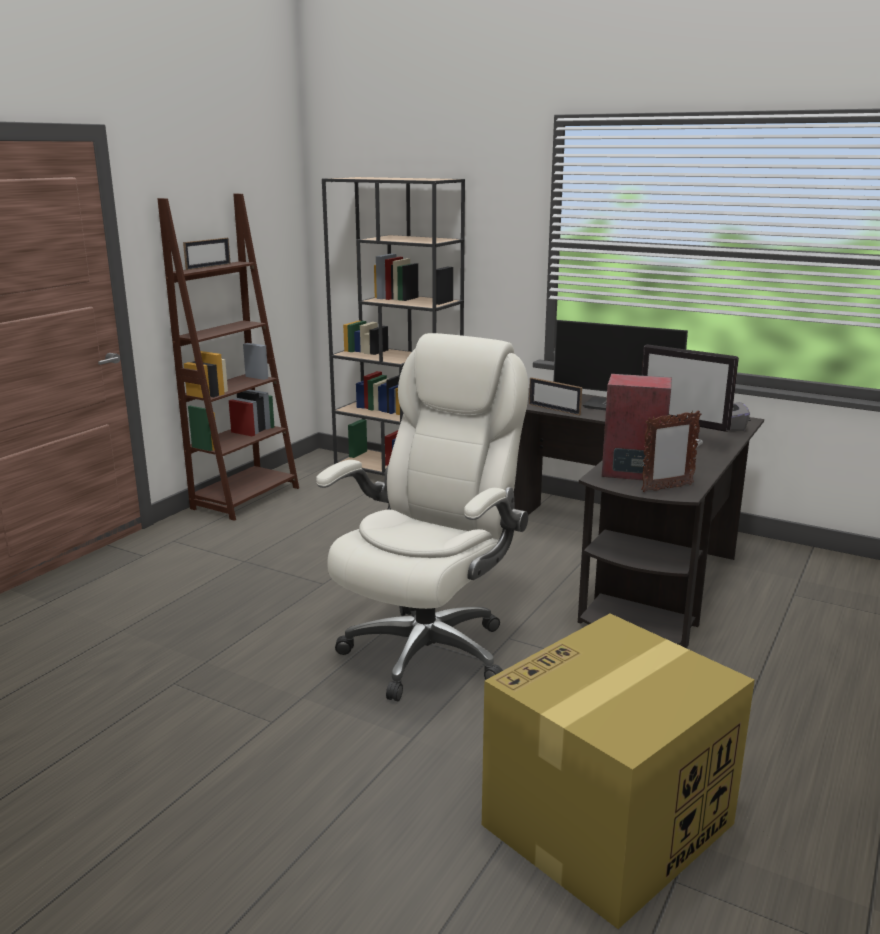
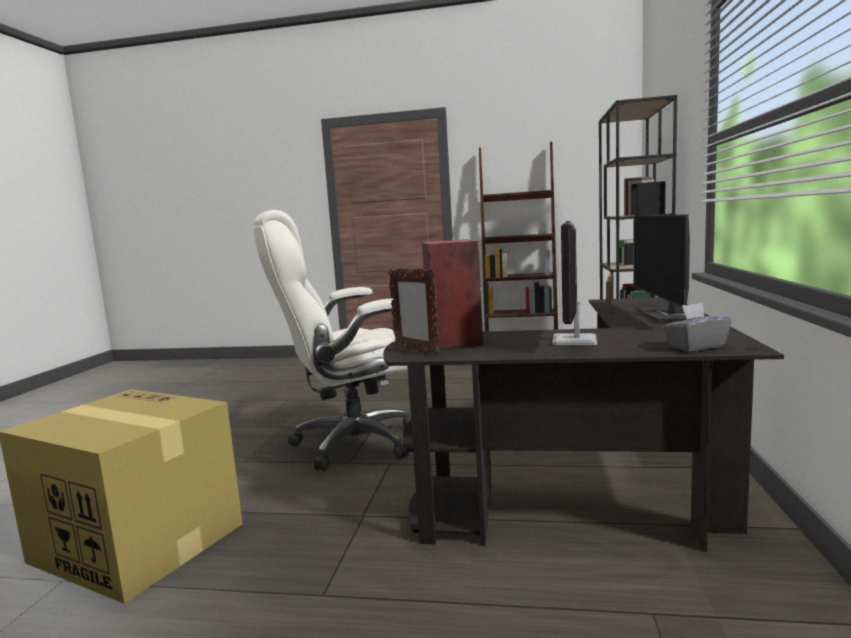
camera: 70 degrees right, 10 degrees down
picture frame [183,238,231,270] -> none
white office chair [316,333,528,701] -> white office chair turned 150 degrees clockwise [254,210,411,471]

